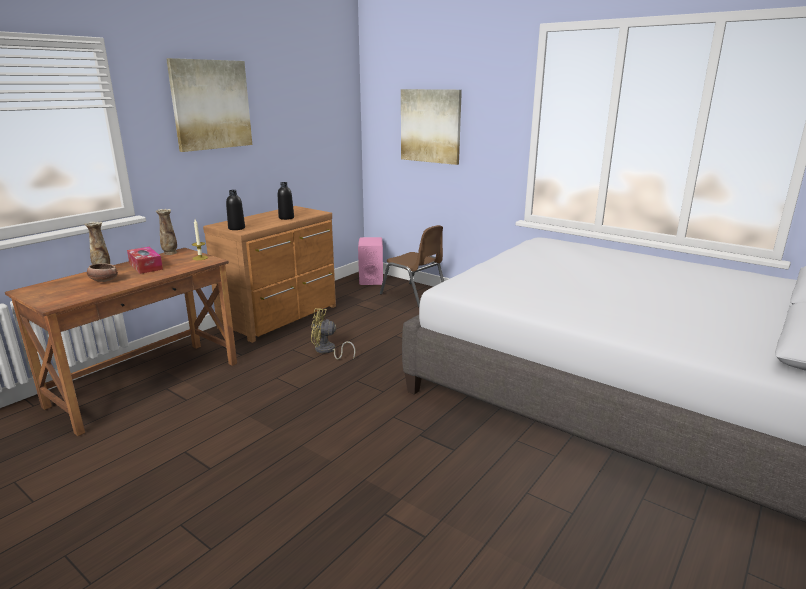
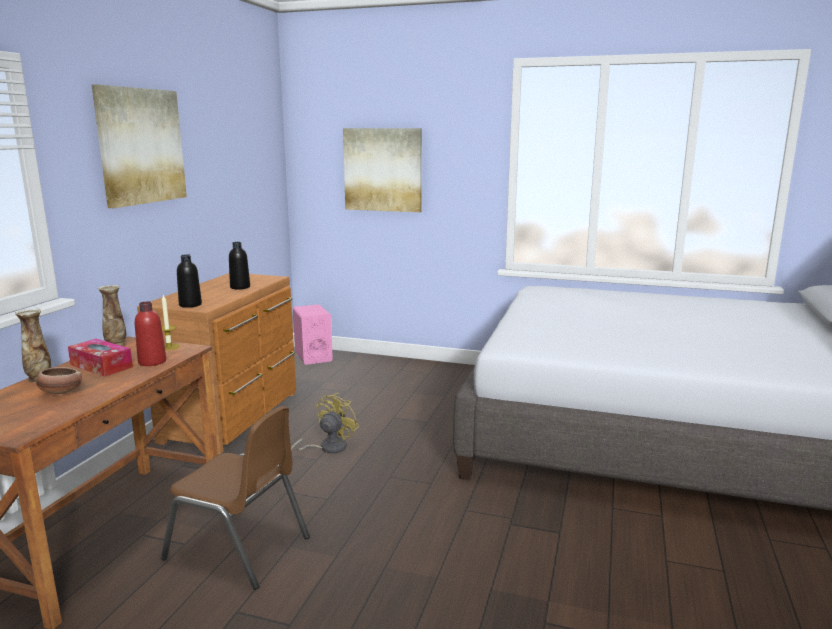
camera: 20 degrees left, 5 degrees down
yellow fan [311,308,356,359] -> yellow fan turned 135 degrees clockwise [291,393,359,454]
brown chair [380,225,444,307] -> brown chair moved to [161,406,310,590]
none -> red bottle [135,301,166,366]

